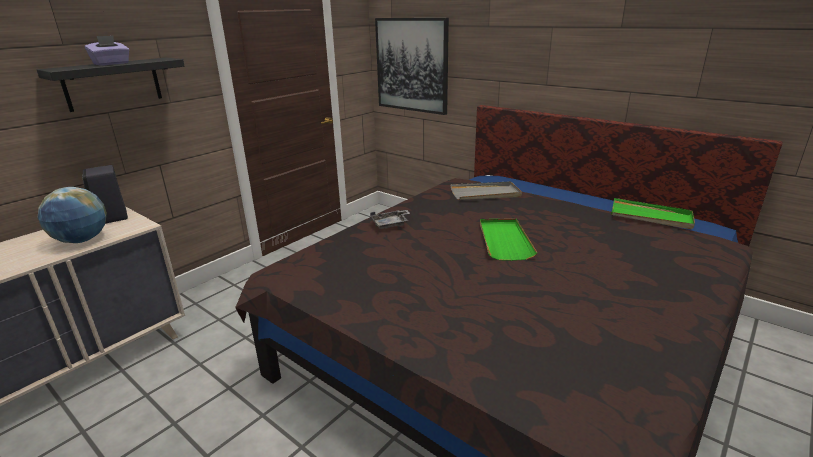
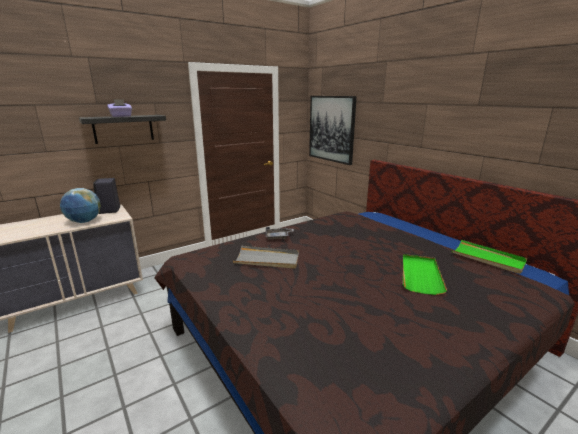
camera: 15 degrees right, 5 degrees down
grey tray [450,181,522,200] -> grey tray moved to [233,246,299,269]
green tray [480,219,538,261] -> green tray moved to [403,254,447,295]

